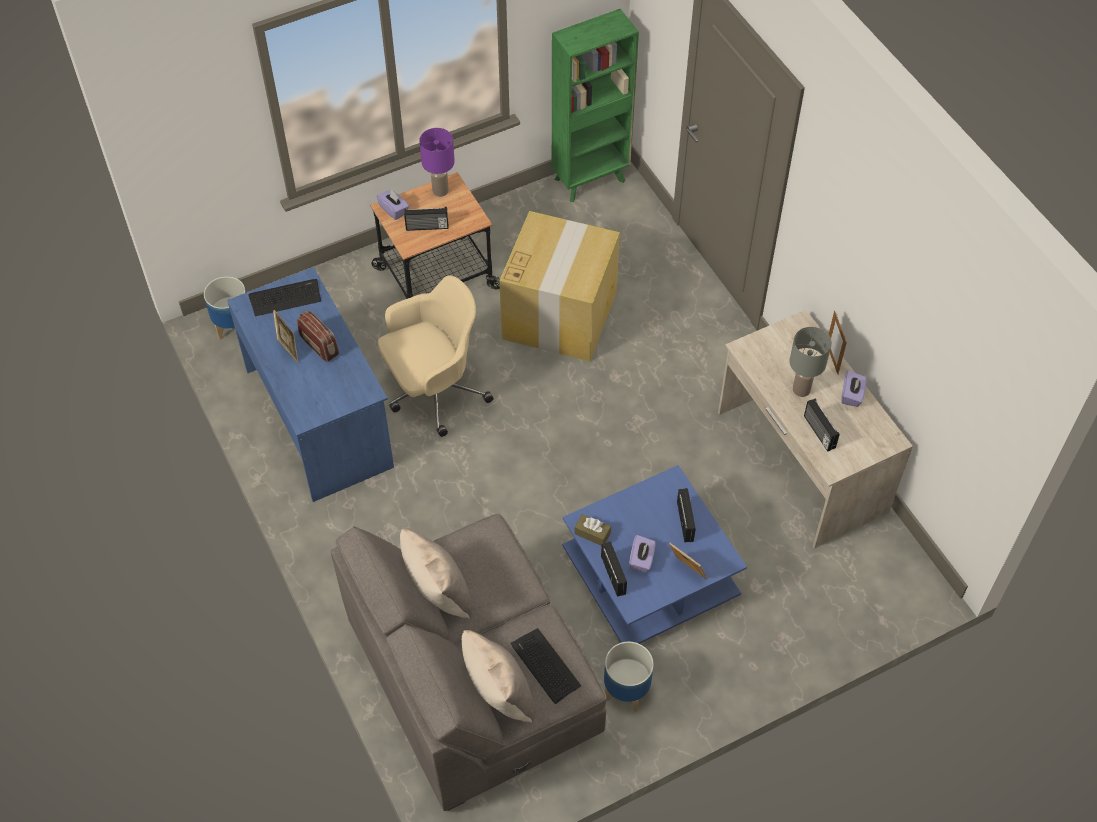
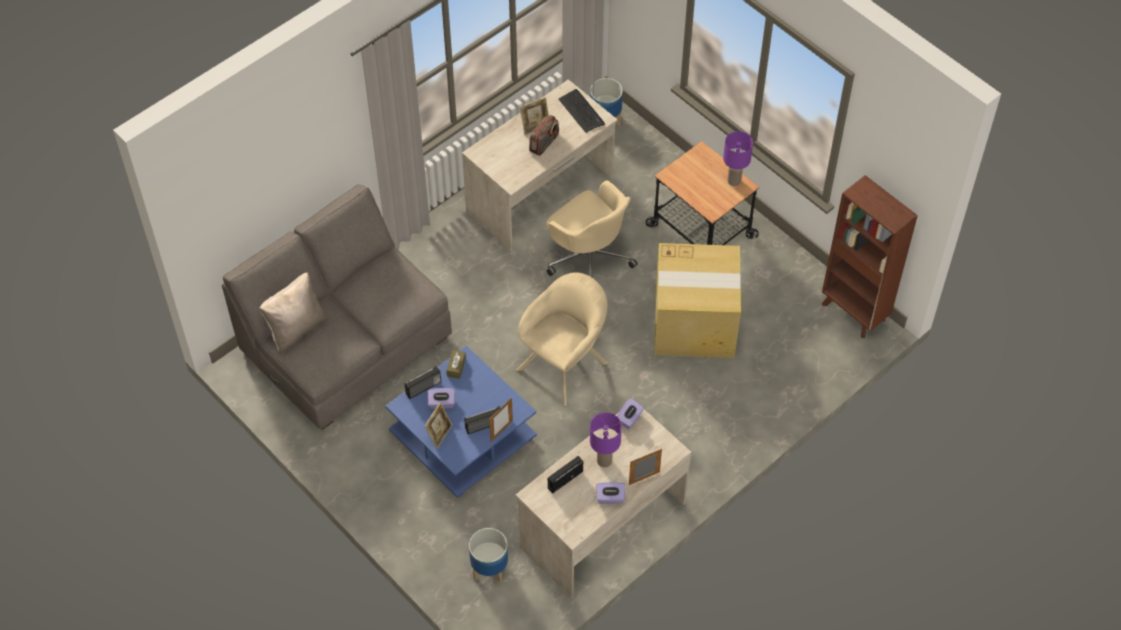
camera: 75 degrees right, 0 degrees up
blue desk [227,267,394,502] -> beige desk [462,79,618,251]
purple tissue box [377,190,409,220] -> purple tissue box moved to [617,398,644,430]
beige pillow [400,529,472,619] -> none
radio [404,207,449,231] -> none
keyboard [511,628,581,704] -> none
green bookcase [552,9,639,202] -> brown bookcase [822,175,918,338]
planter [604,642,654,712] -> planter moved to [469,528,508,583]
grey table lamp [790,327,832,397] -> purple table lamp [590,412,622,468]
none -> picture frame [489,397,513,442]
none -> beige armchair [516,272,608,406]

